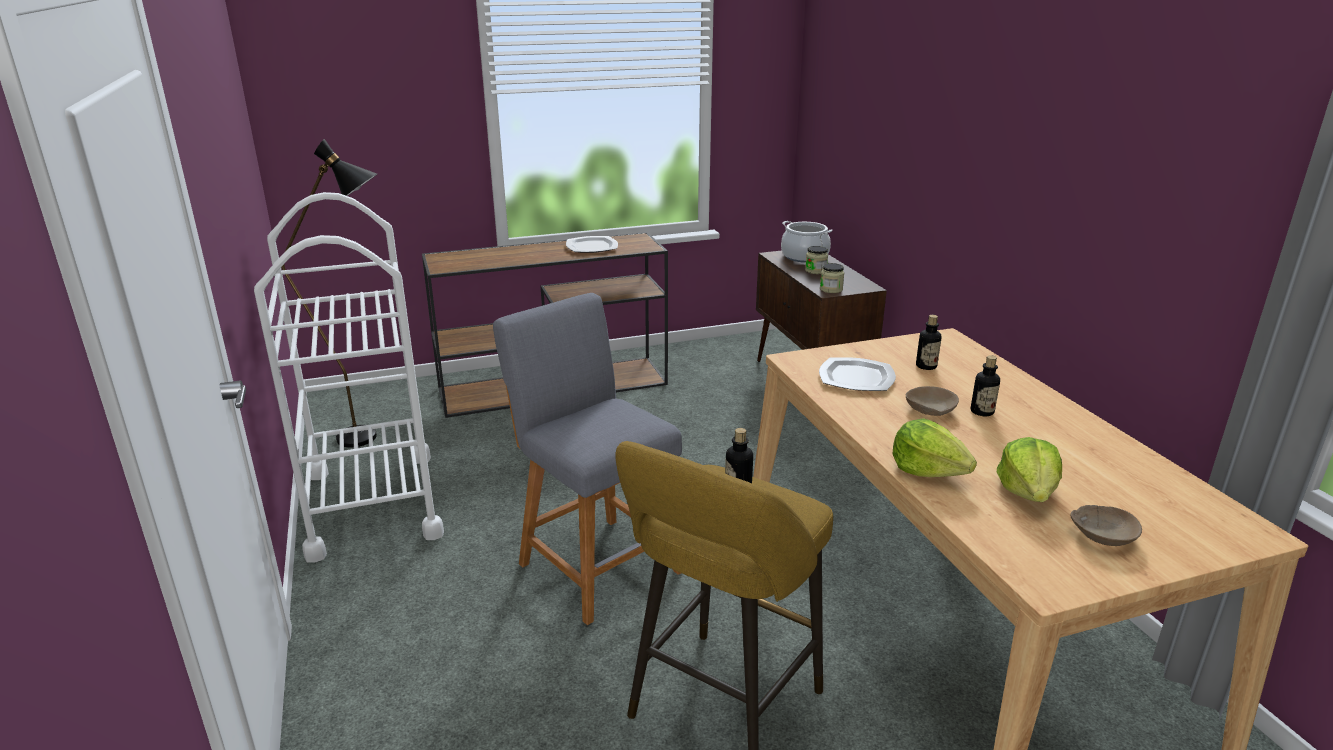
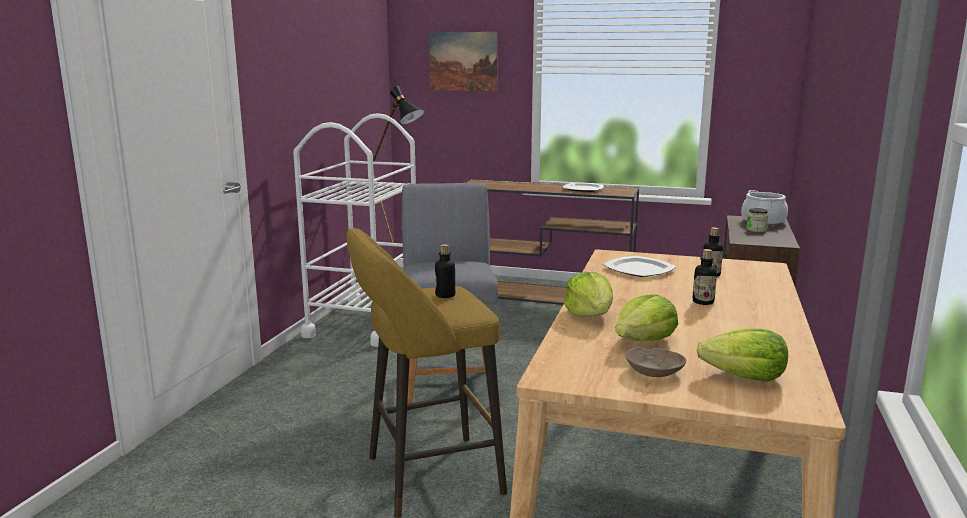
camera: 35 degrees right, 10 degrees down
jar [820,263,844,293] -> none
beige bowl [906,386,959,416] -> none
none -> picture [429,32,498,91]
none -> lettuce [697,328,788,382]

